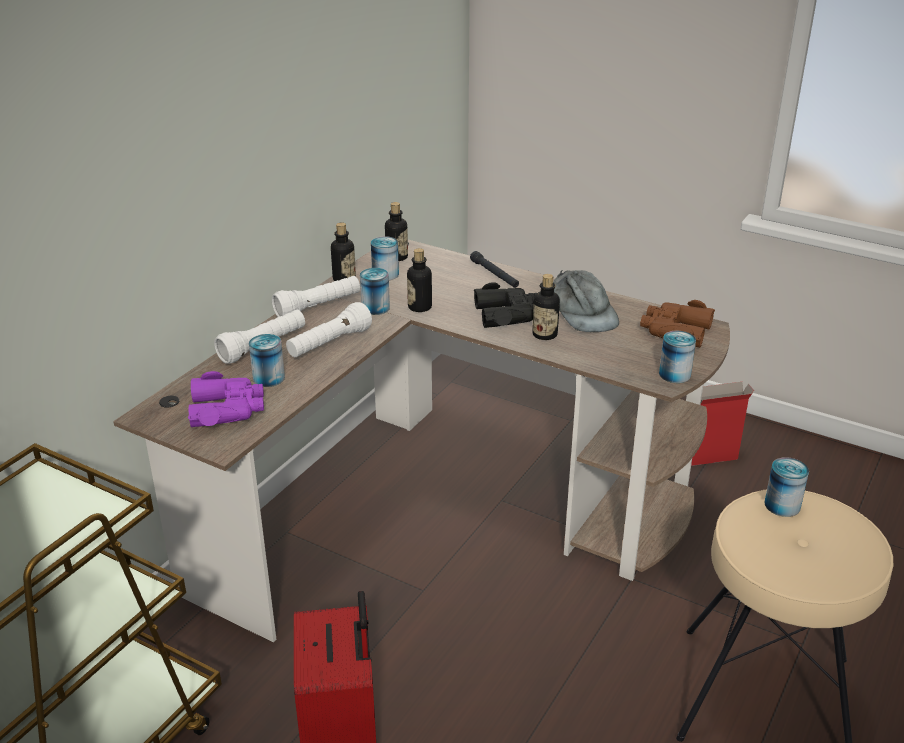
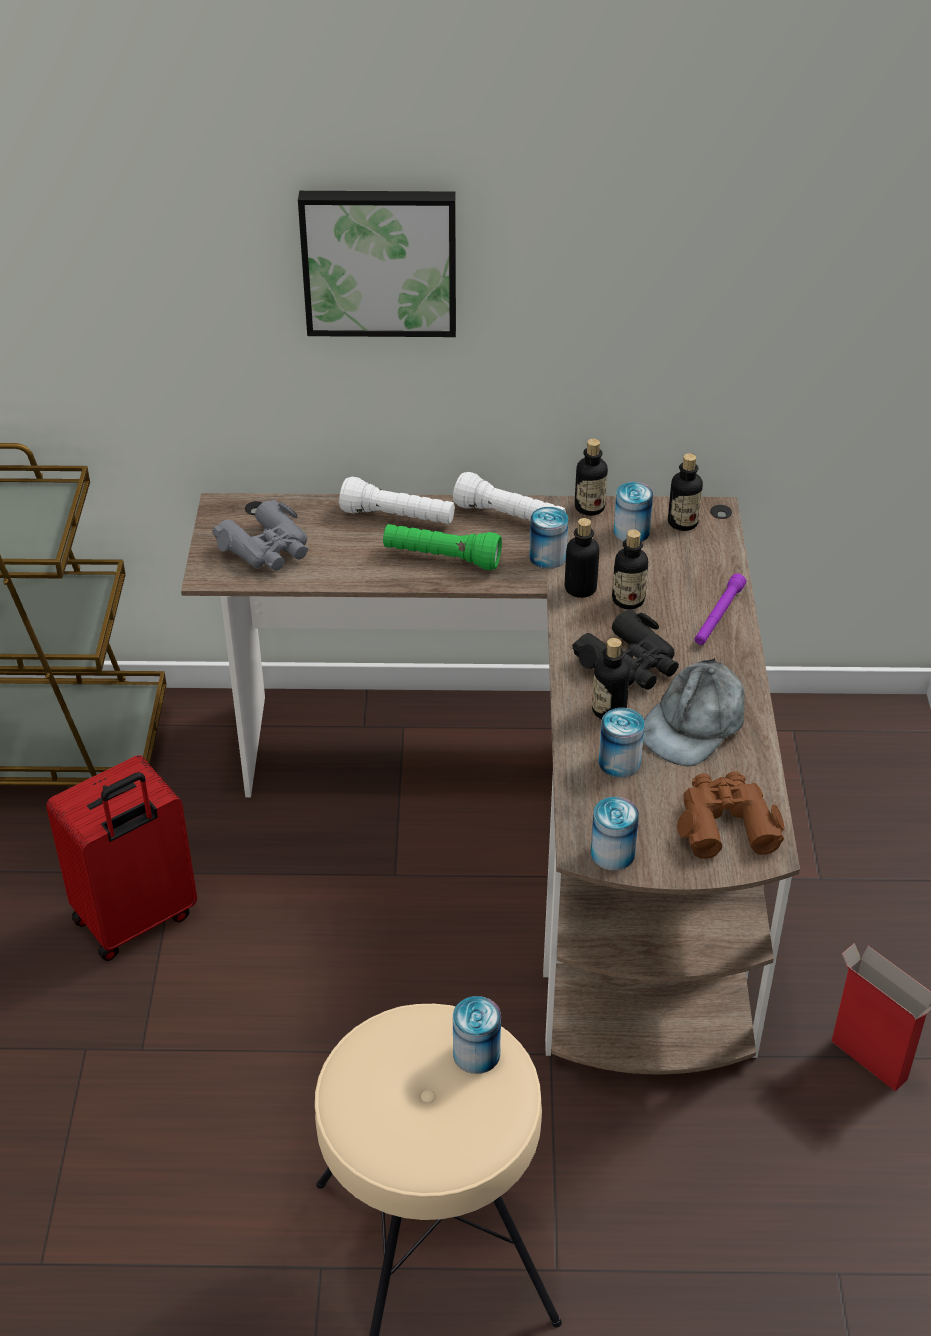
camera: 60 degrees right, 10 degrees up
purple binoculars [188,371,264,427] -> grey binoculars [212,500,308,571]
can [249,334,285,387] -> can moved to [599,708,645,778]
white flashlight [286,302,372,357] -> green flashlight [383,524,502,570]
black flashlight [470,251,519,288] -> purple flashlight [695,573,746,645]
none -> picture [298,191,456,337]
none -> bottle [612,529,648,609]

